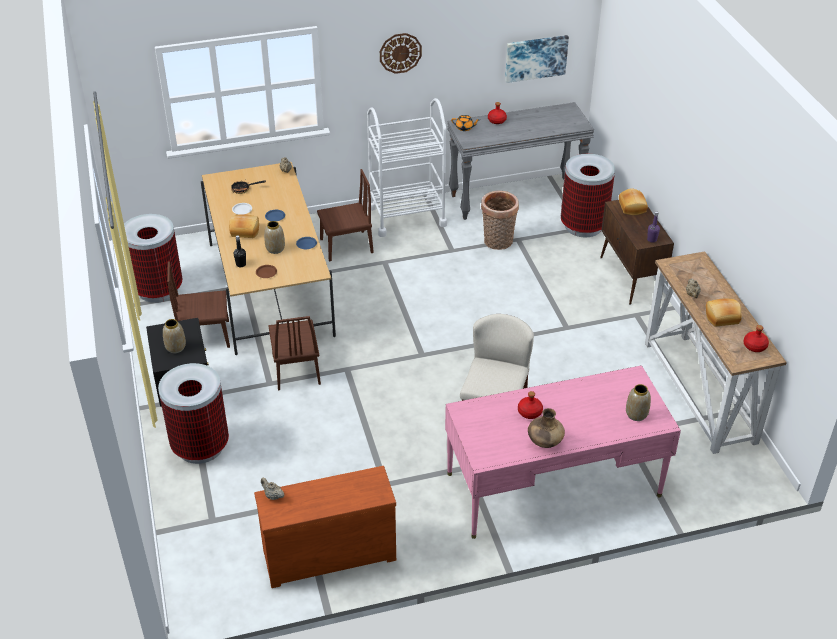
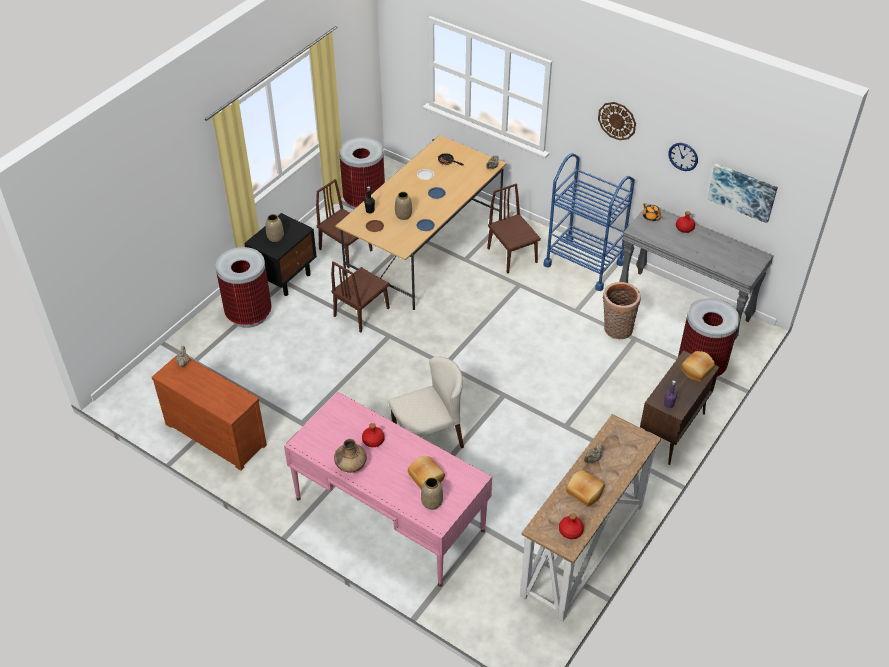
camera: 50 degrees right, 5 degrees up
bread [229,214,259,238] -> bread moved to [408,456,445,489]
brown chair [317,169,374,261] -> brown chair turned 150 degrees counterclockwise [487,183,541,273]
white cart [367,98,447,237] -> blue cart [543,153,635,291]
none -> wall clock [668,143,698,171]

